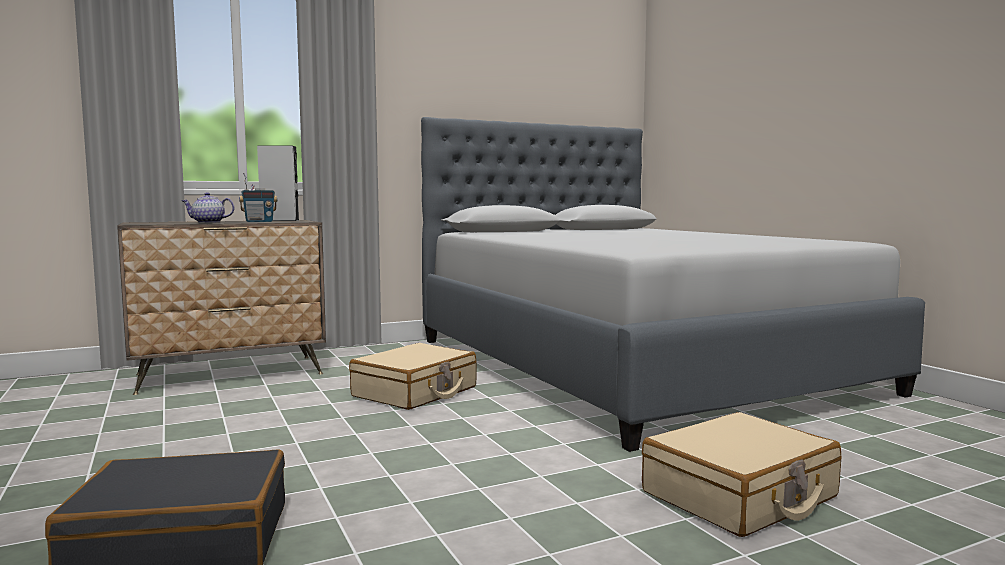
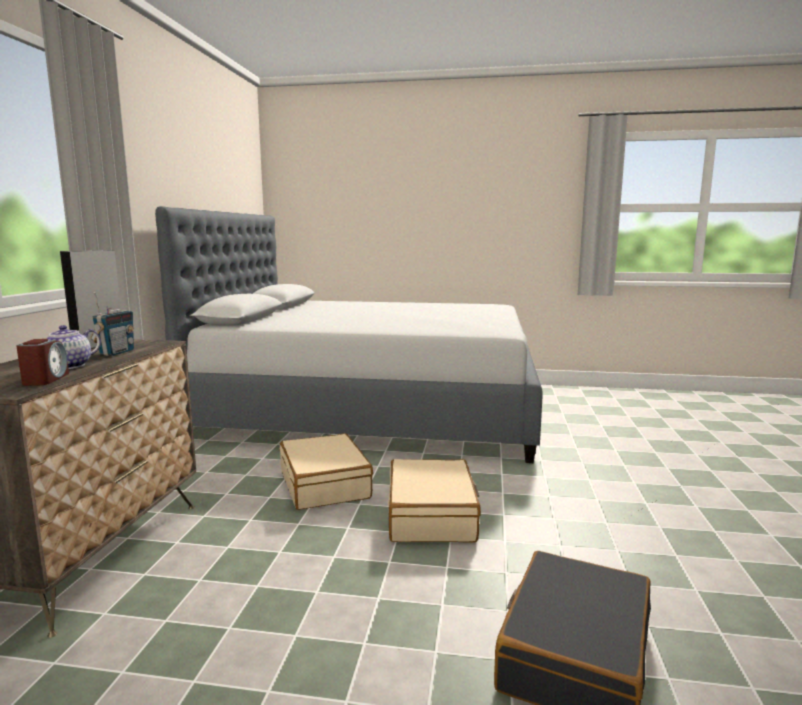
camera: 55 degrees left, 5 degrees up
beige suitcase [642,412,841,537] -> beige suitcase moved to [388,459,481,543]
none -> alarm clock [16,339,69,386]

